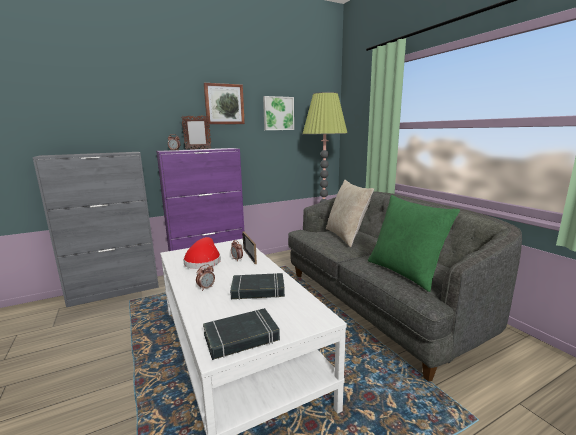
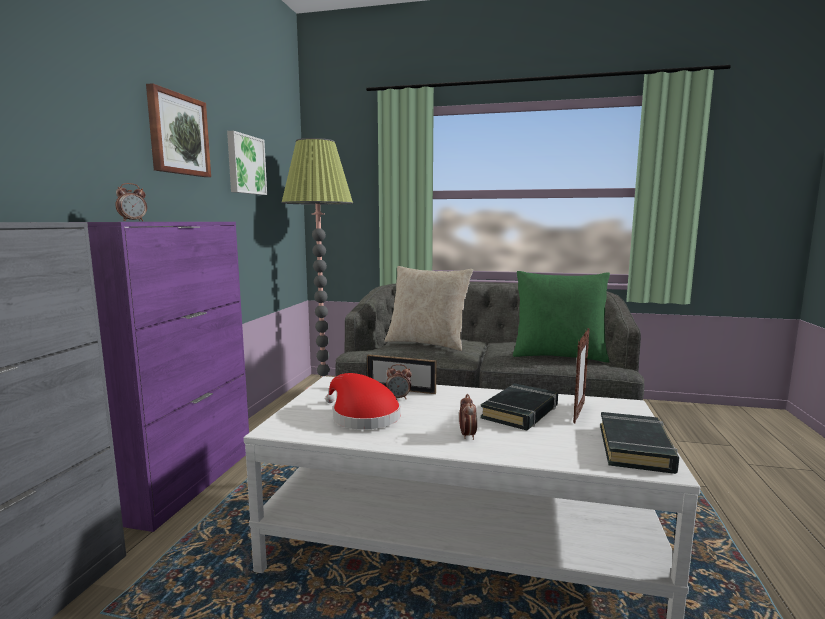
camera: 50 degrees left, 5 degrees down
picture frame [181,115,212,149] -> picture frame moved to [573,328,590,423]

